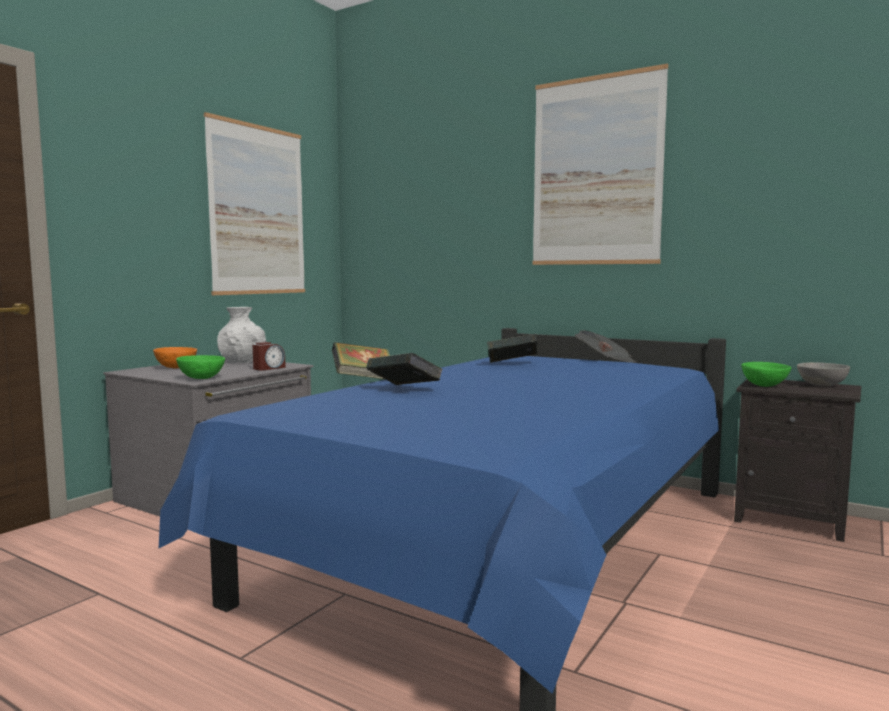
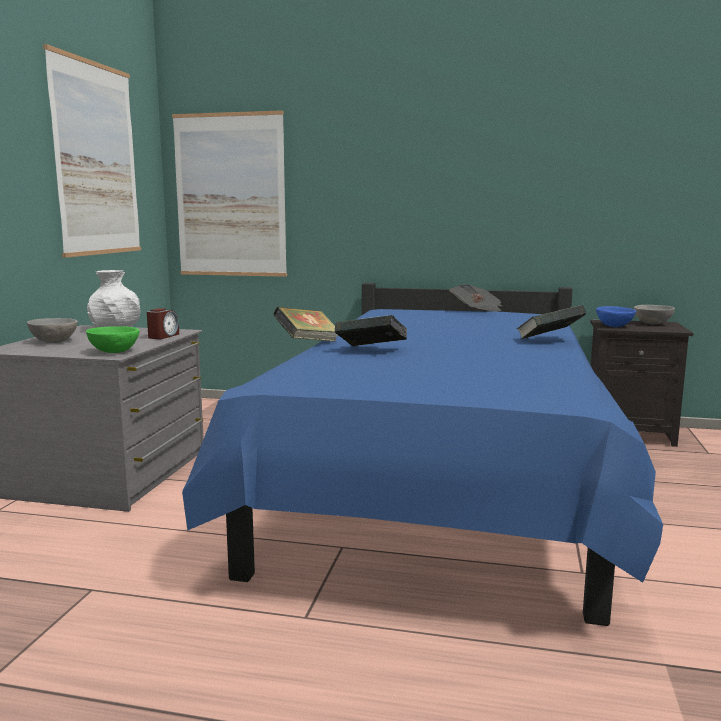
camera: 20 degrees left, 5 degrees up
orange bowl [153,347,197,368] -> grey bowl [27,318,78,343]
book [487,334,538,363] -> book moved to [517,305,586,339]
picture [532,64,668,265] -> picture moved to [172,110,287,277]
green bowl [741,362,791,387] -> blue bowl [596,306,636,327]

